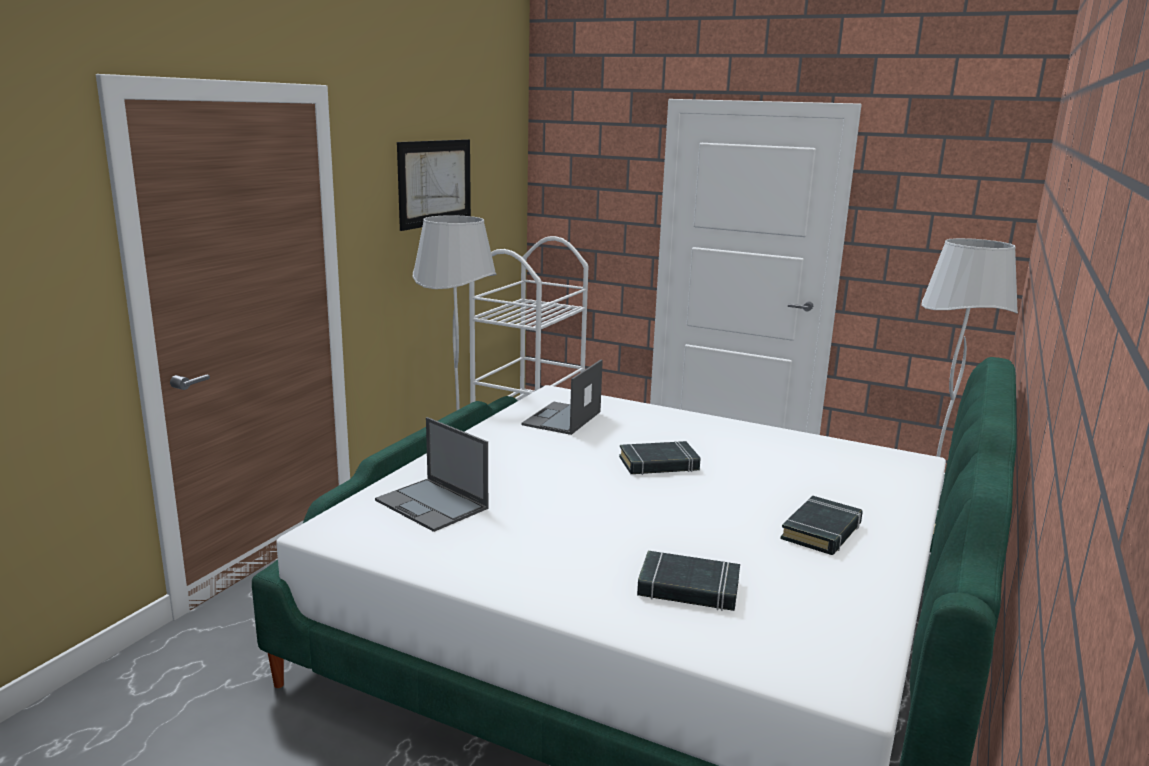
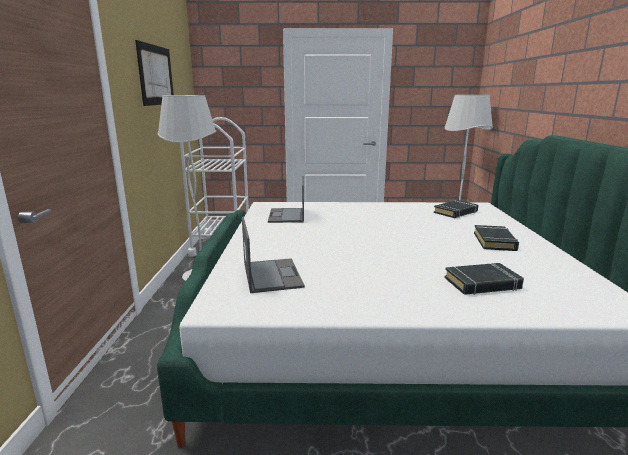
camera: 25 degrees left, 0 degrees up
laptop [375,417,489,532] -> laptop turned 120 degrees counterclockwise [242,217,305,293]
black book [619,441,701,475] -> black book moved to [434,200,478,218]

